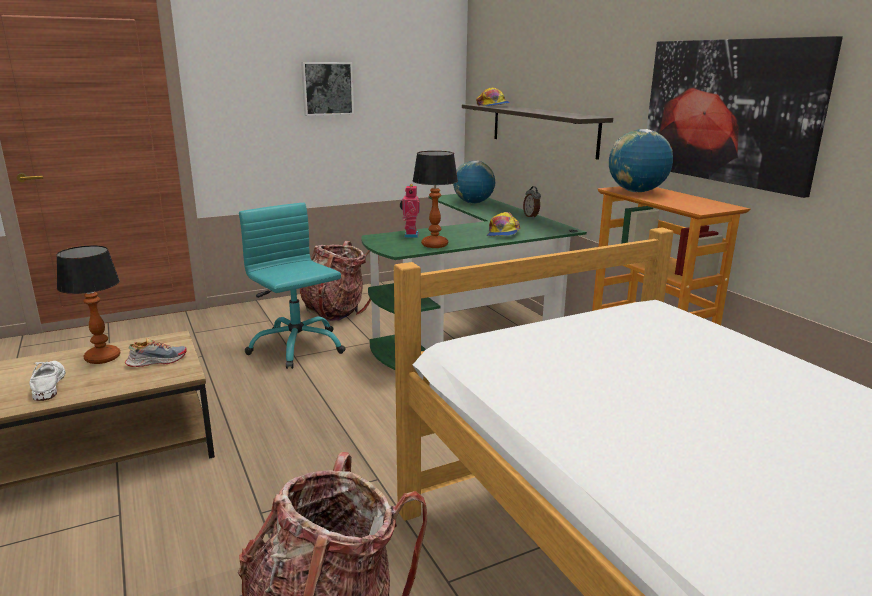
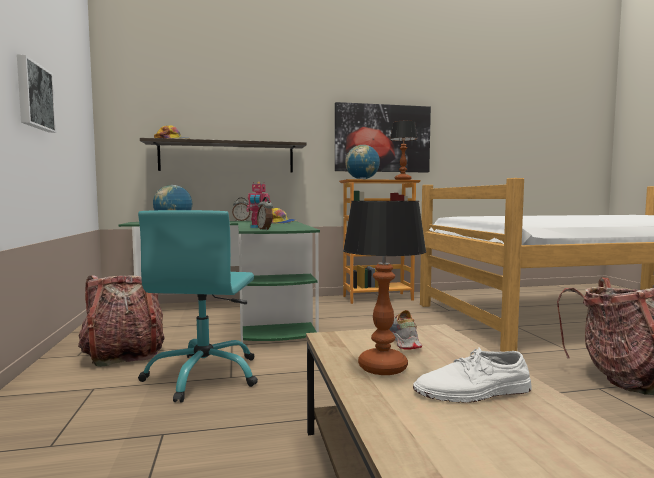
camera: 75 degrees left, 15 degrees down
turquoise office chair [239,203,346,369] -> turquoise office chair turned 60 degrees counterclockwise [138,210,258,403]
table lamp [413,151,458,248] -> table lamp moved to [390,121,417,180]
none -> alarm clock [257,197,273,230]

